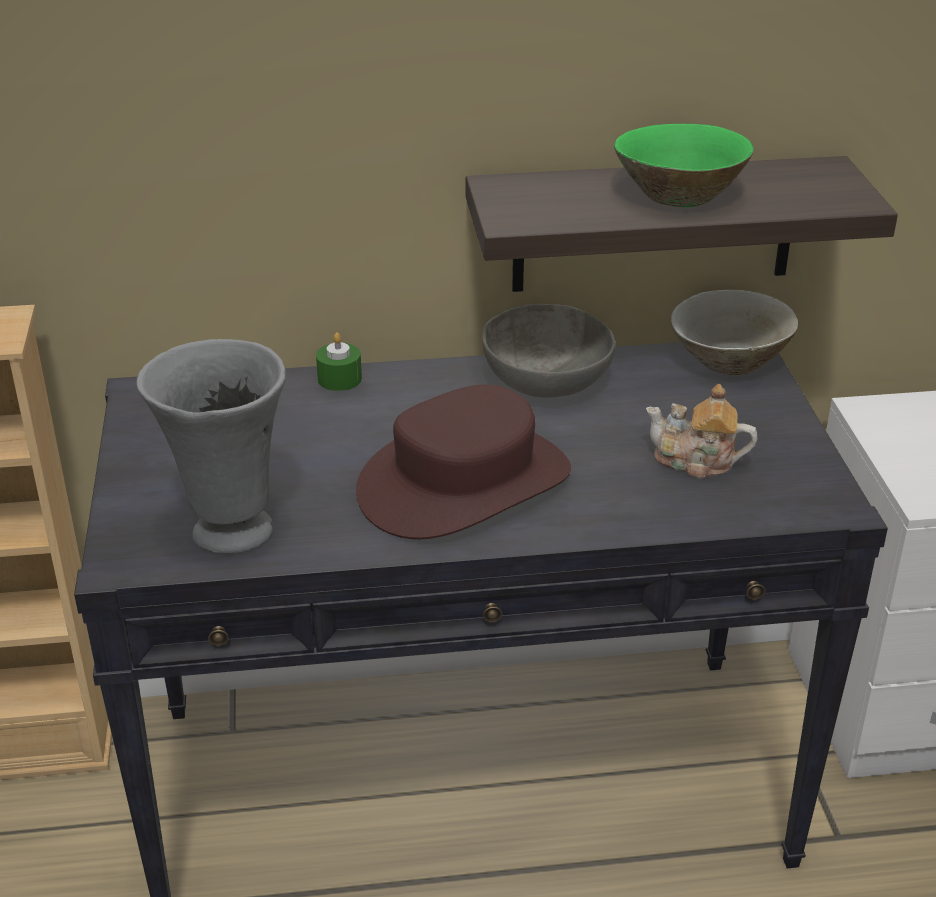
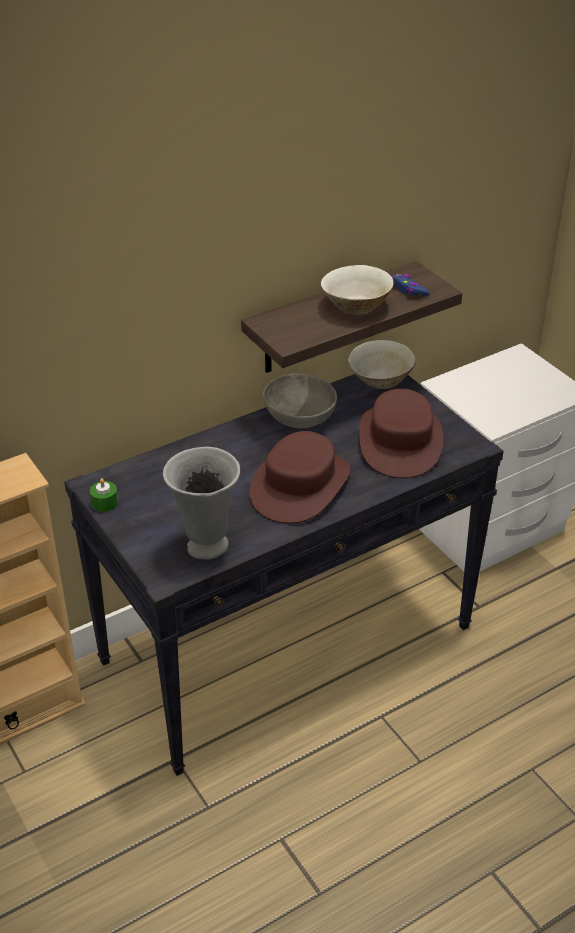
camera: 25 degrees left, 5 degrees up
green candle [316,333,362,391] -> green candle moved to [90,478,118,512]
green bowl [614,124,754,207] -> beige bowl [321,265,394,315]
teapot [646,384,757,479] -> brown hat [359,389,443,478]
none -> blue game controller [391,274,430,296]

